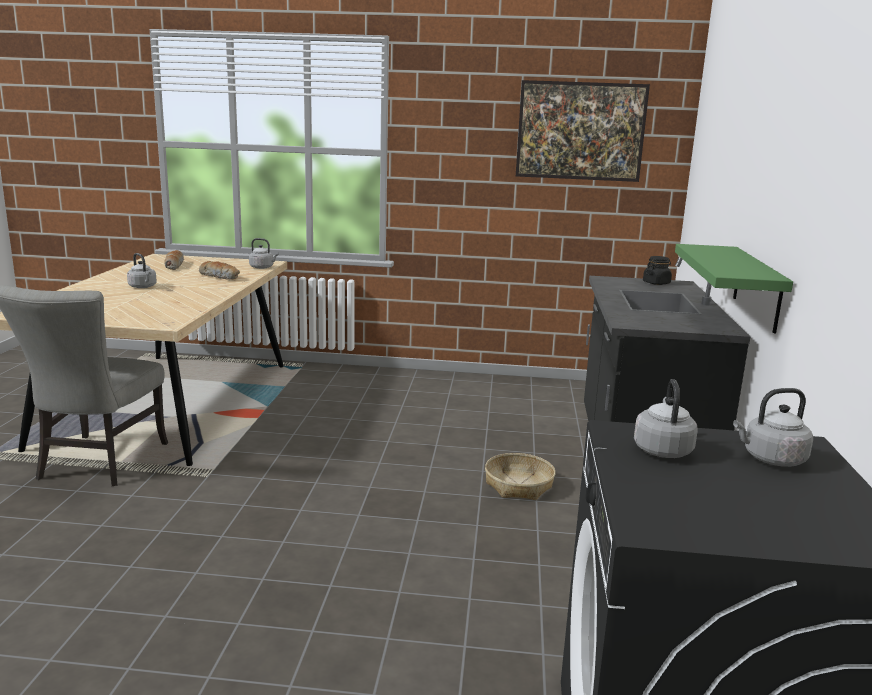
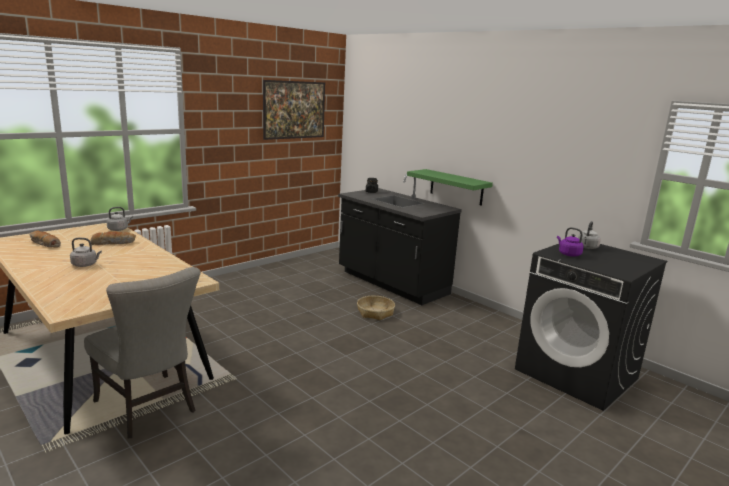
camera: 50 degrees left, 0 degrees up
grey kettle [634,379,698,458] -> purple kettle [557,227,584,257]

